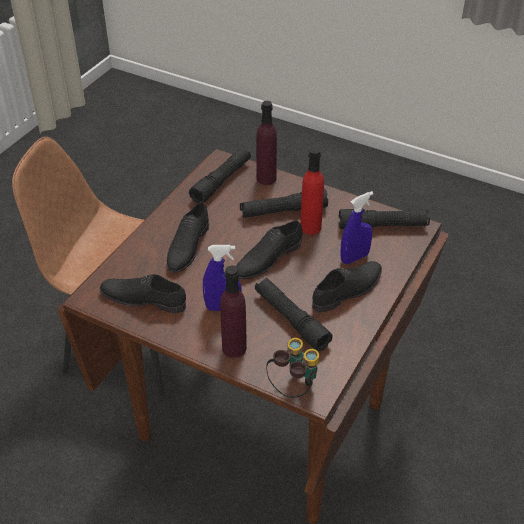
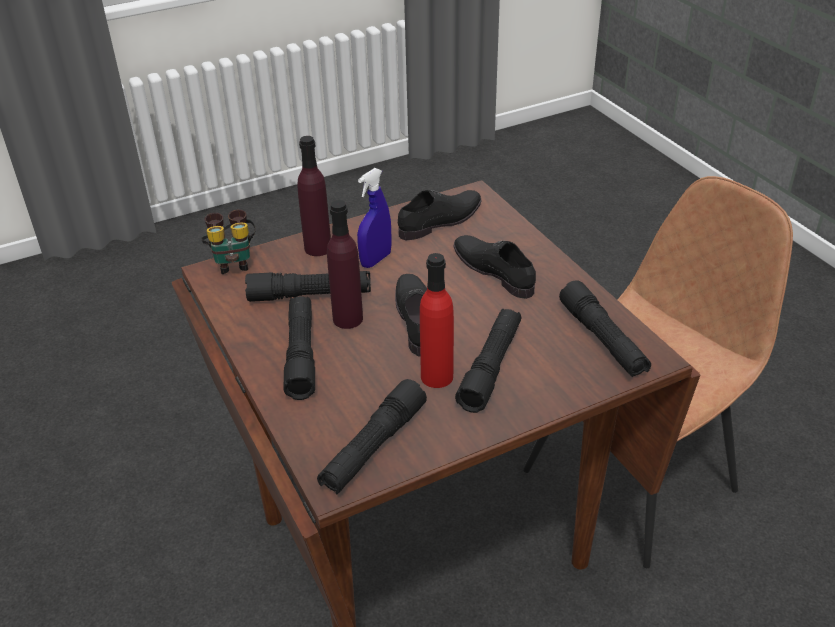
camera: 125 degrees right, 5 degrees down
purple bottle [256,101,277,185] -> purple bottle moved to [327,200,363,329]
black shoe [312,261,382,313] -> black flashlight [284,296,315,400]
blue spray bottle [341,191,374,264] -> none

